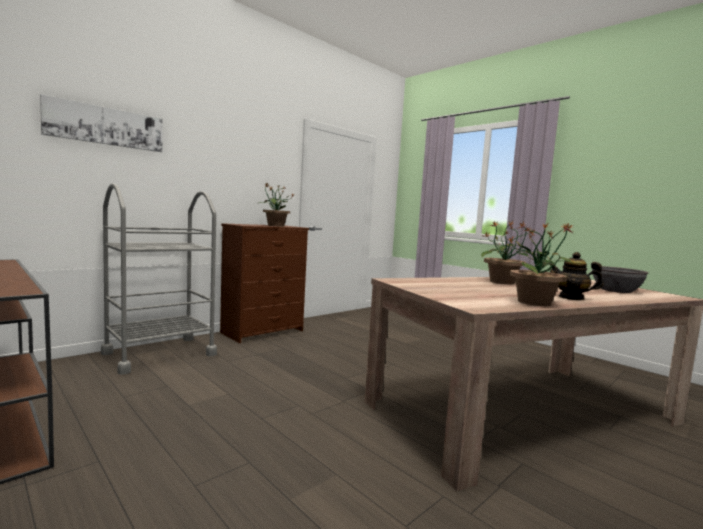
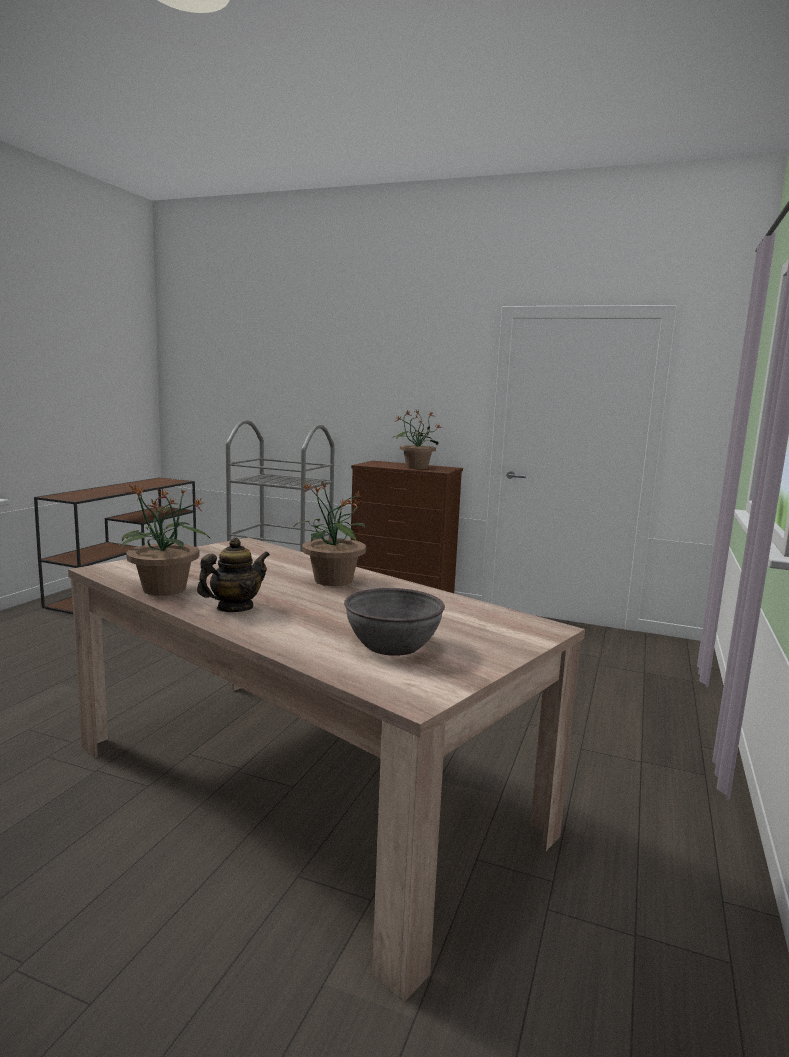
camera: 65 degrees right, 5 degrees up
picture [40,94,163,152] -> none
teapot [550,252,604,300] -> teapot turned 45 degrees clockwise [197,537,270,612]

